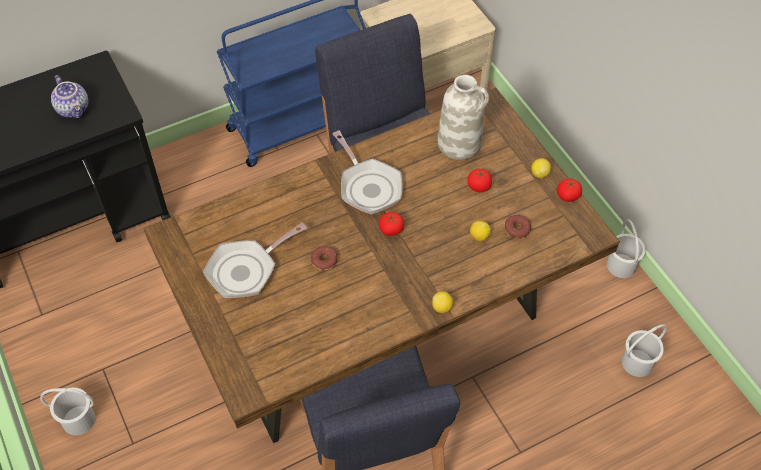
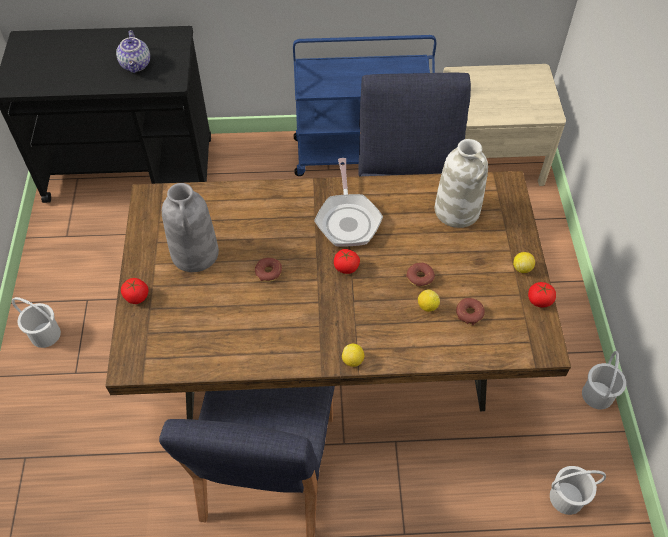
camera: 25 degrees right, 0 degrees up
frying pan [203,223,307,298] -> grey vase [162,183,219,272]
tomato [467,169,492,192] -> tomato moved to [121,278,148,304]
none -> donut [406,263,435,287]

